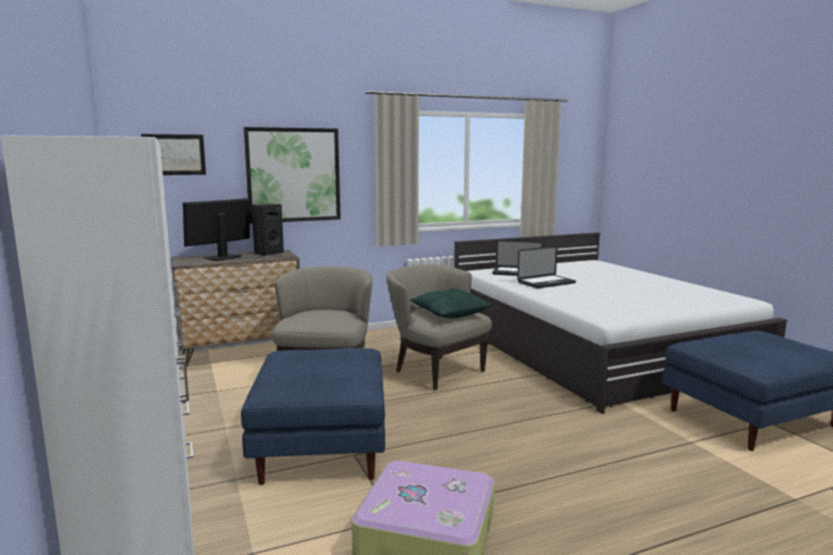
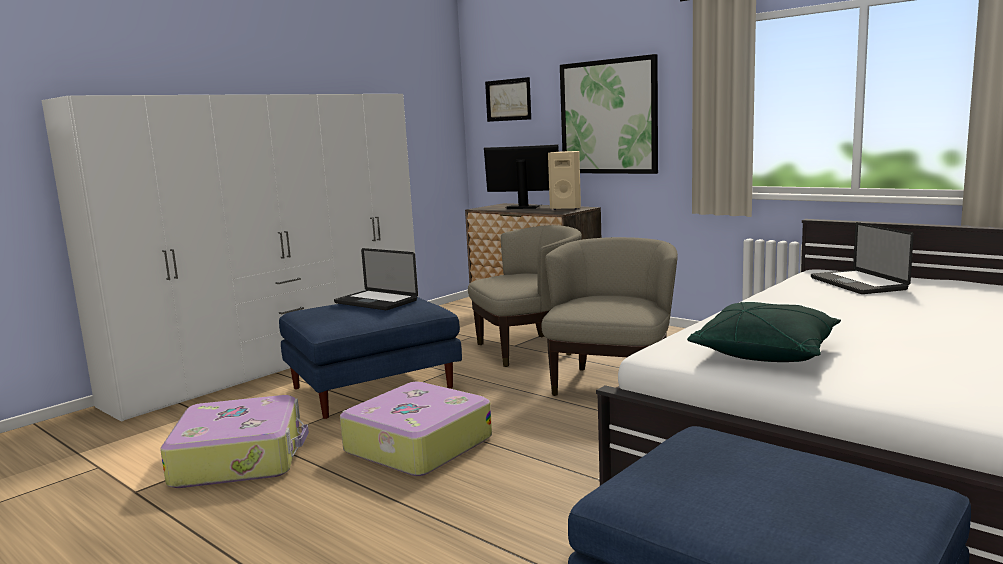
camera: 65 degrees right, 0 degrees up
black speaker [251,204,284,256] -> beige speaker [548,151,581,210]
green pillow [410,289,491,318] -> green pillow moved to [687,302,841,362]
laptop [517,246,576,288] -> laptop moved to [334,248,418,310]
none -> suitcase [340,381,492,476]

